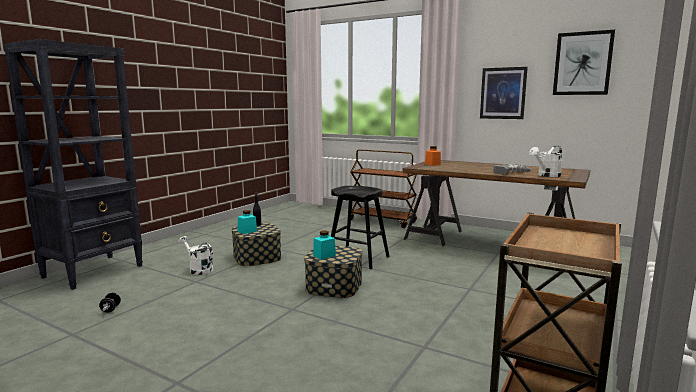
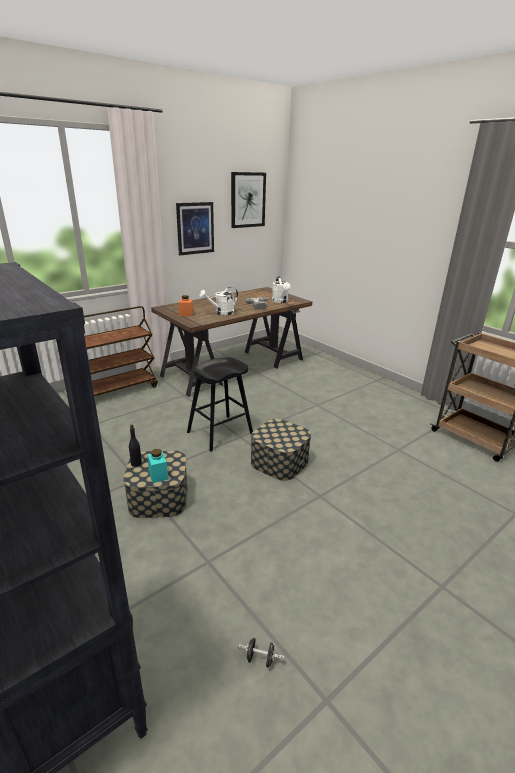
camera: 70 degrees left, 15 degrees up
white watering can [179,236,213,275] -> white watering can moved to [199,287,238,315]
turquoise jar [313,230,336,260] -> none

